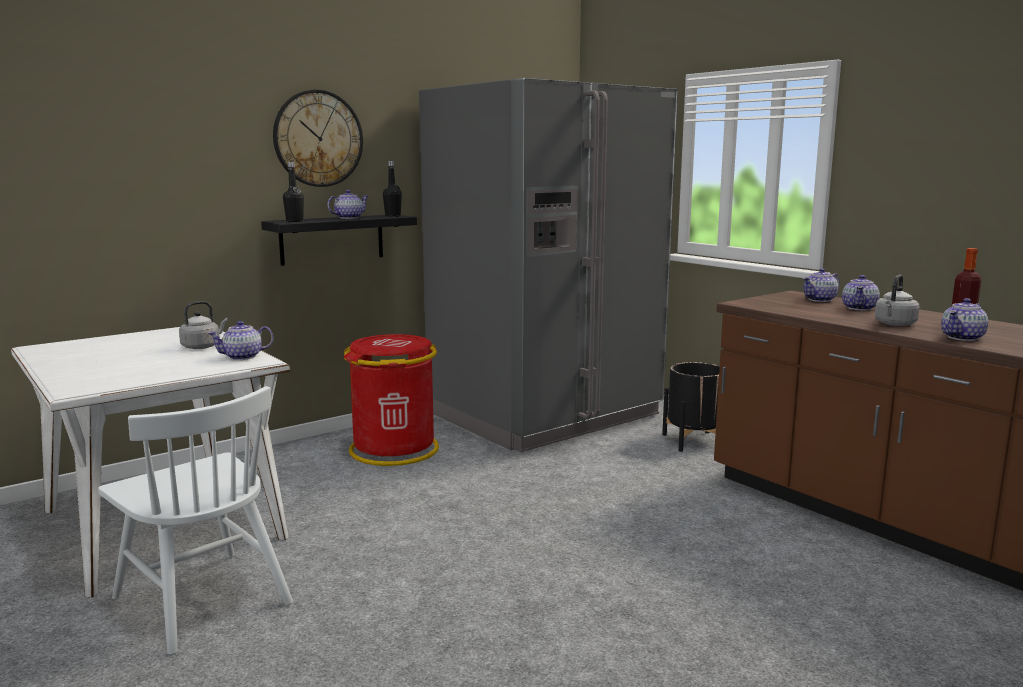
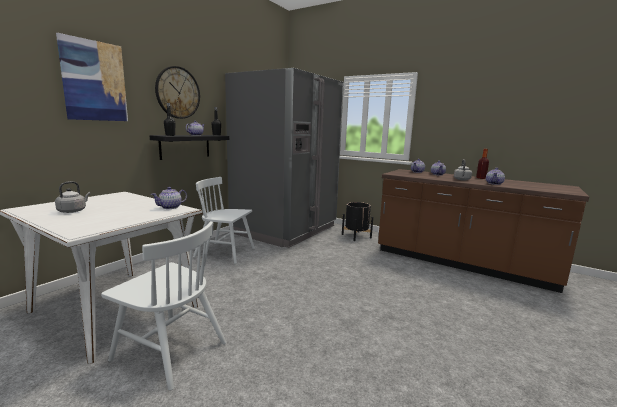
camera: 20 degrees left, 0 degrees up
grey kettle [179,301,228,349] -> grey kettle moved to [55,181,91,213]
red trash can [344,334,439,466] -> white chair [193,177,255,264]
none -> picture [56,33,128,121]

